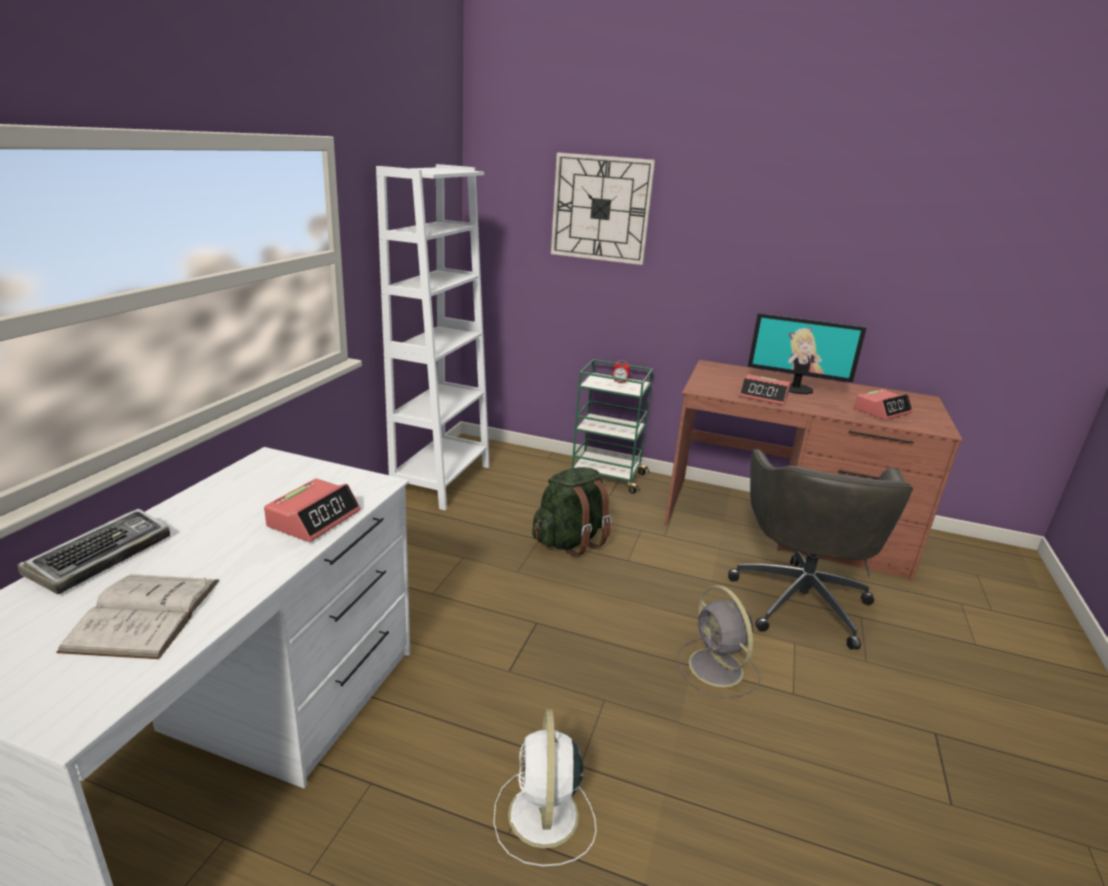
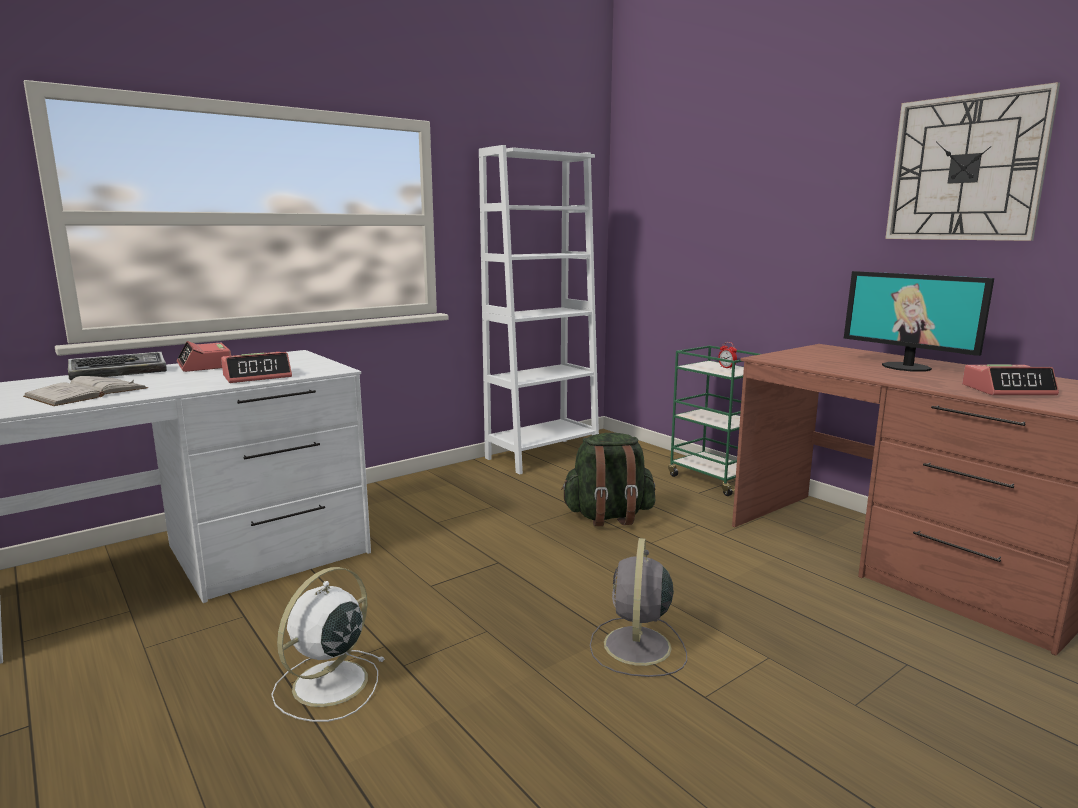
camera: 35 degrees right, 10 degrees down
wall clock [551,152,655,265] -> wall clock moved to [885,82,1060,241]
grey office chair [728,449,913,650] -> none
alarm clock [739,374,791,405] -> alarm clock moved to [177,341,231,372]

